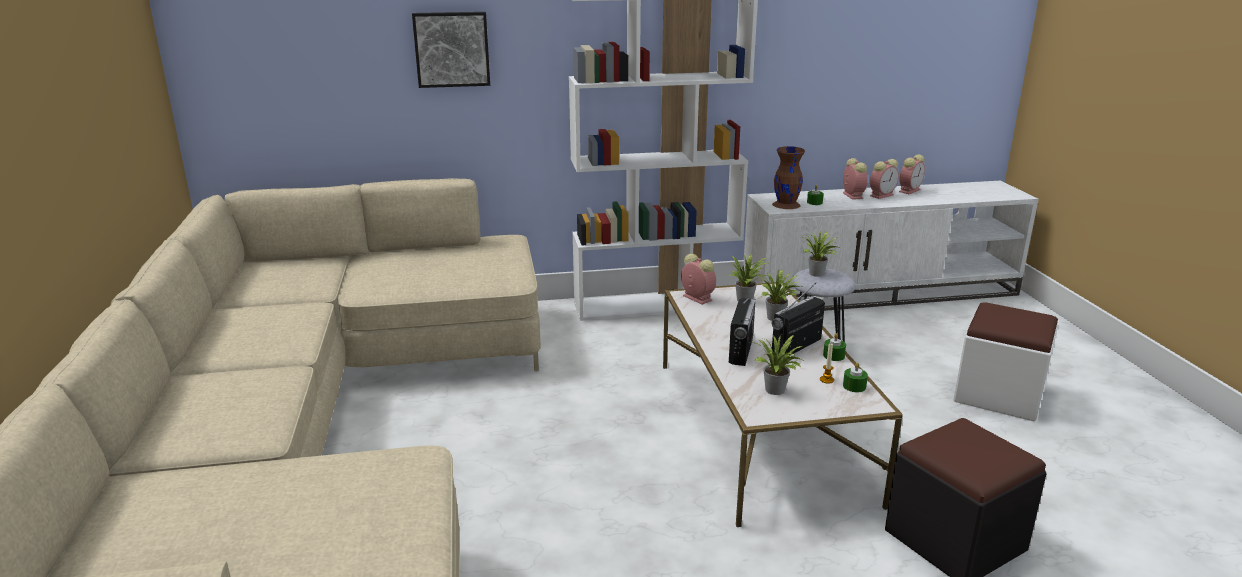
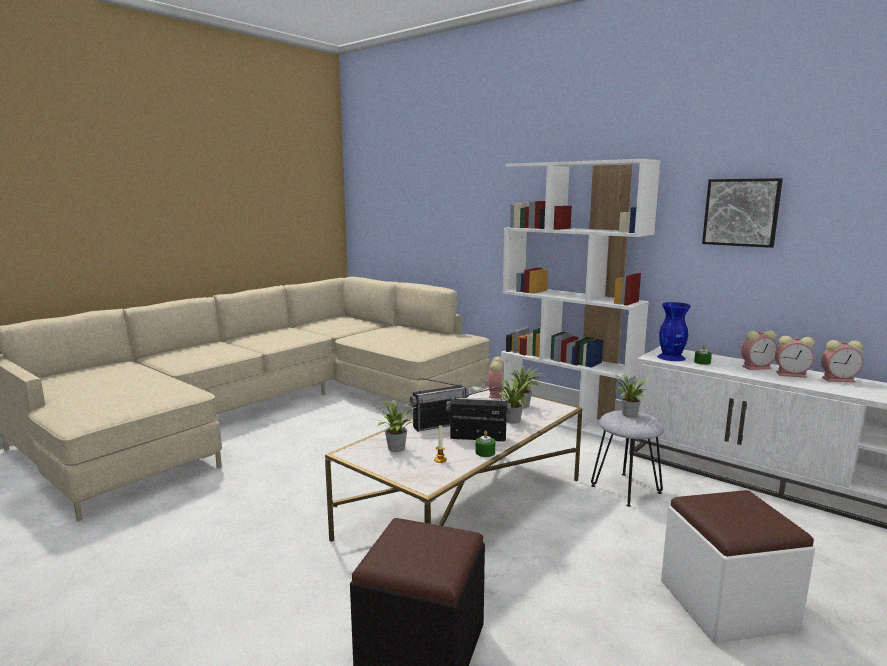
camera: 50 degrees right, 10 degrees down
picture [412,12,490,88] -> picture moved to [702,178,783,248]
brown vase [772,146,805,209] -> blue vase [657,302,691,361]
alarm clock [843,158,868,200] -> alarm clock turned 45 degrees clockwise [741,330,777,370]
green candle [843,363,868,392] -> none

